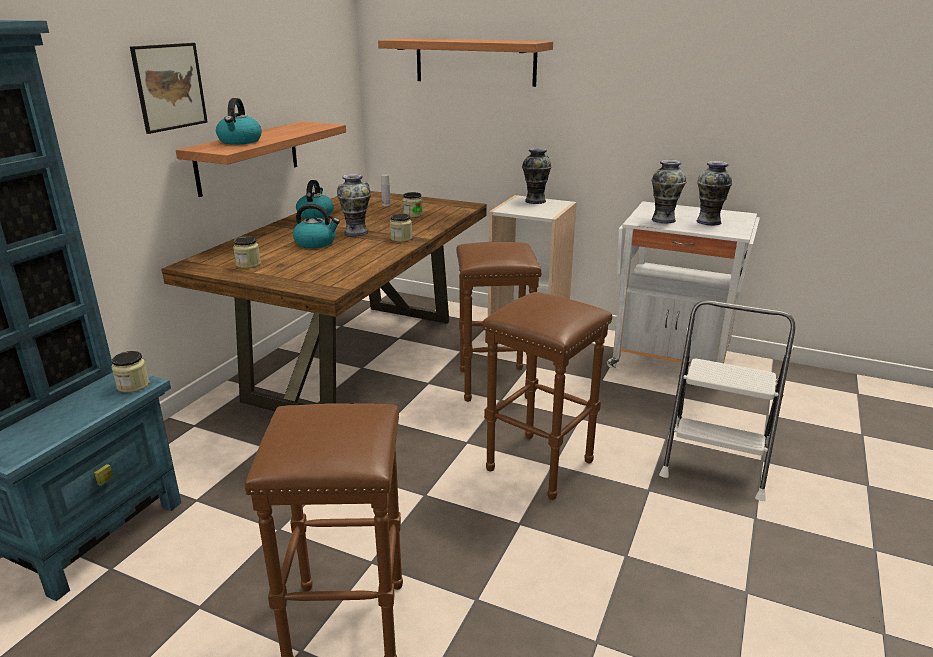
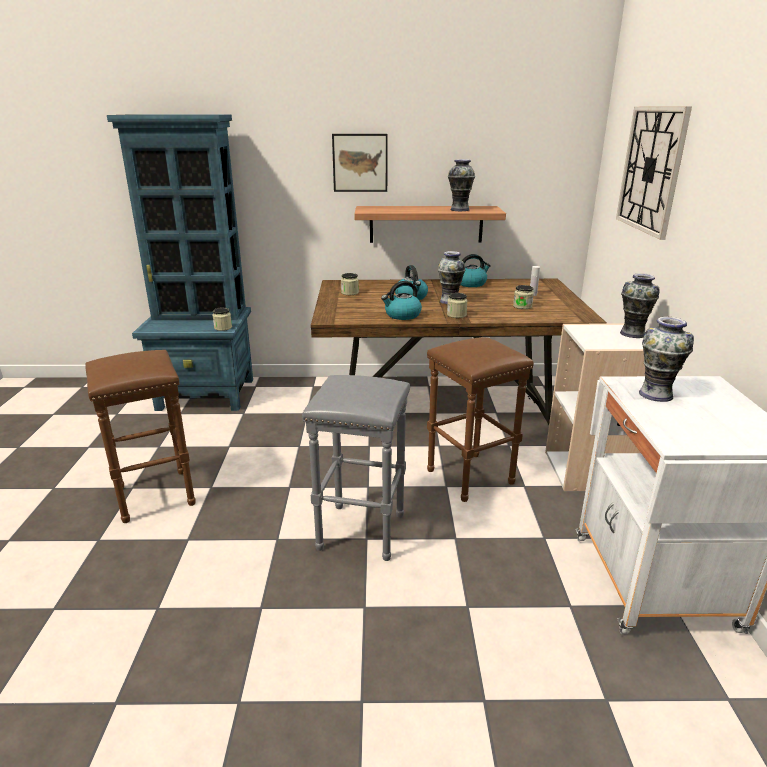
camera: 65 degrees right, 0 degrees up
kettle [216,98,262,145] -> kettle moved to [381,281,422,320]
shelf [378,38,553,87] -> wall clock [616,106,692,240]
brown stool [482,292,612,500] -> grey stool [302,375,410,561]
white step ladder [659,300,795,501] -> none
vase [697,161,732,225] -> vase moved to [448,159,475,211]

